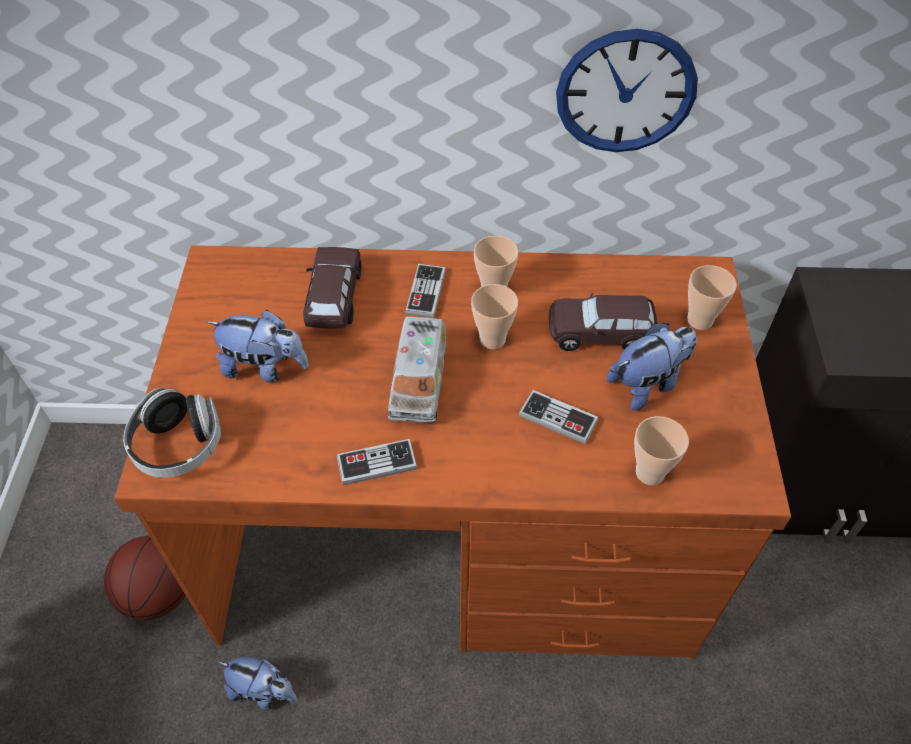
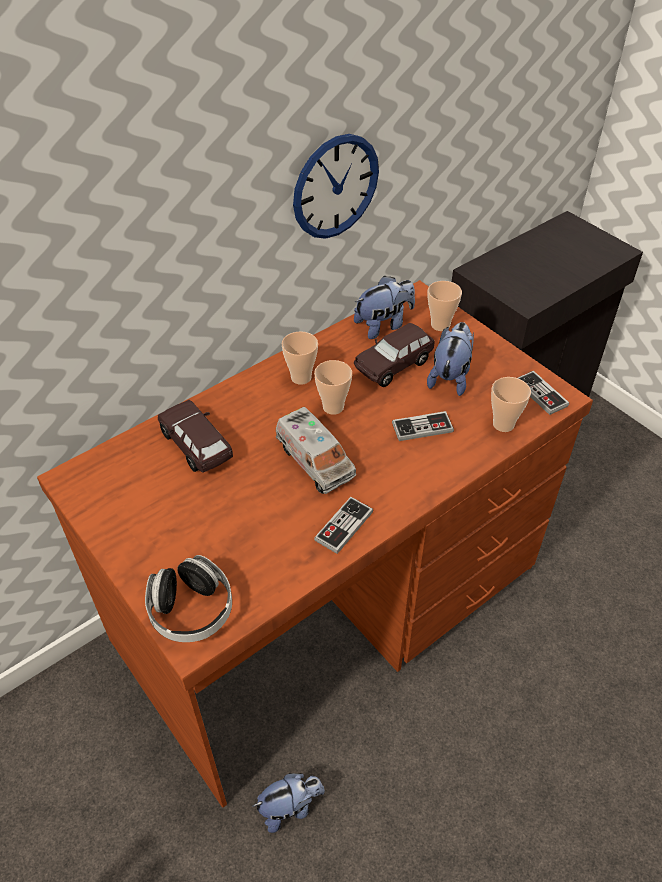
camera: 40 degrees left, 5 degrees down
basketball [104,536,186,620] -> none
plush toy [206,310,309,383] -> plush toy moved to [354,275,415,339]
game controller [405,264,446,318] -> game controller moved to [518,371,569,415]

